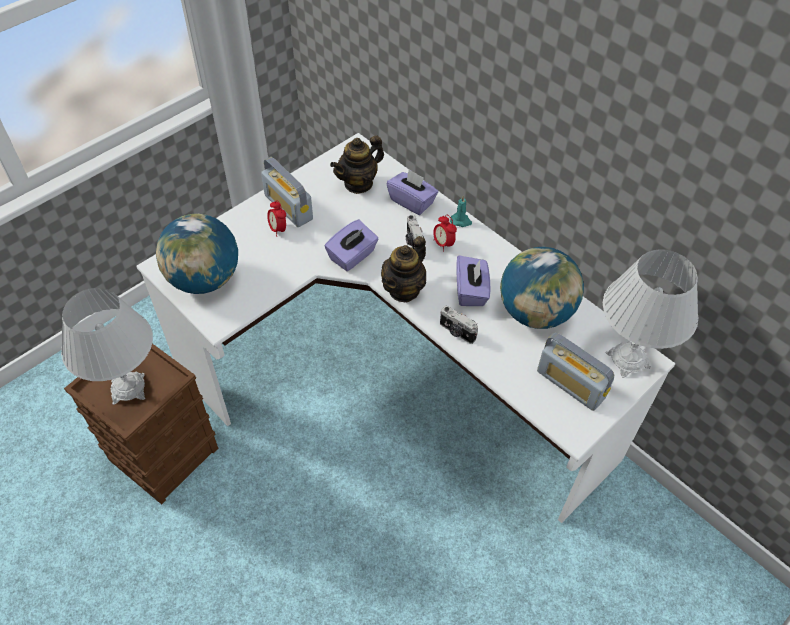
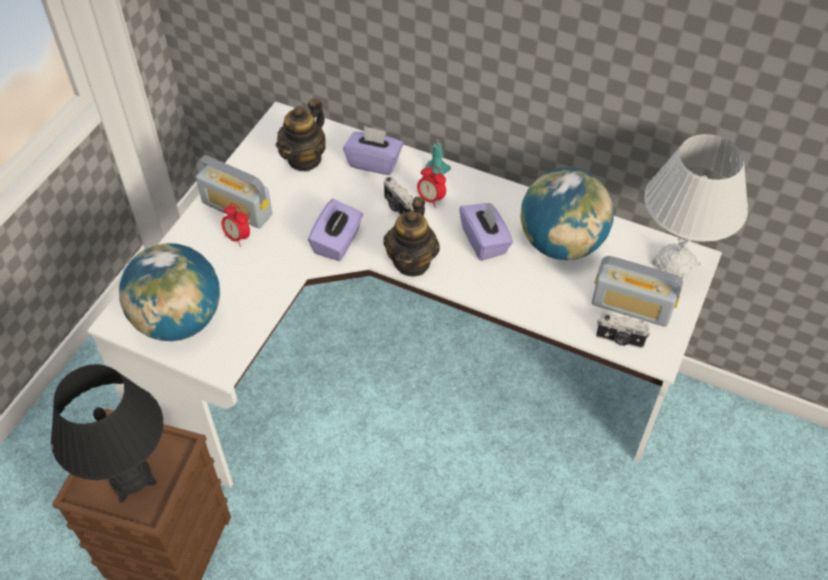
camera: 20 degrees left, 0 degrees up
white table lamp [61,288,153,405] -> black table lamp [51,364,163,503]
camera [440,305,478,344] -> camera moved to [596,313,650,348]

